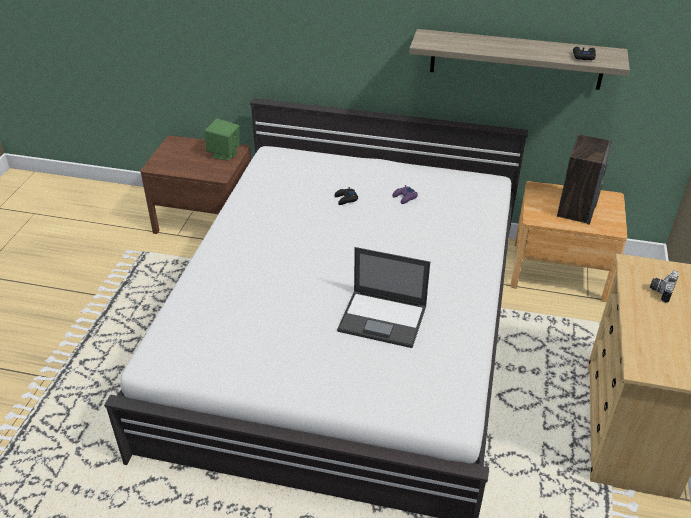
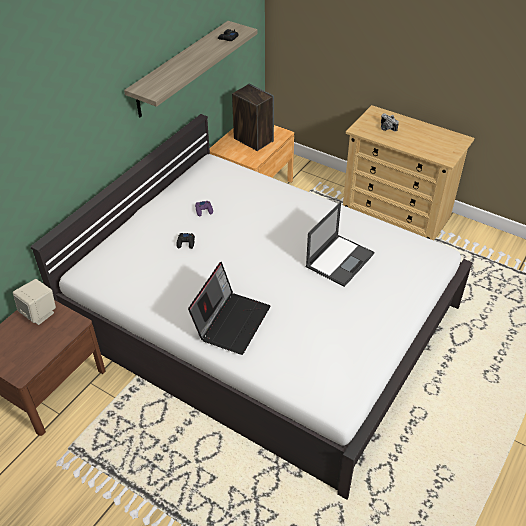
camera: 70 degrees left, 5 degrees up
green speaker [205,118,240,161] -> beige speaker [13,279,56,325]
none -> laptop [188,262,271,355]

